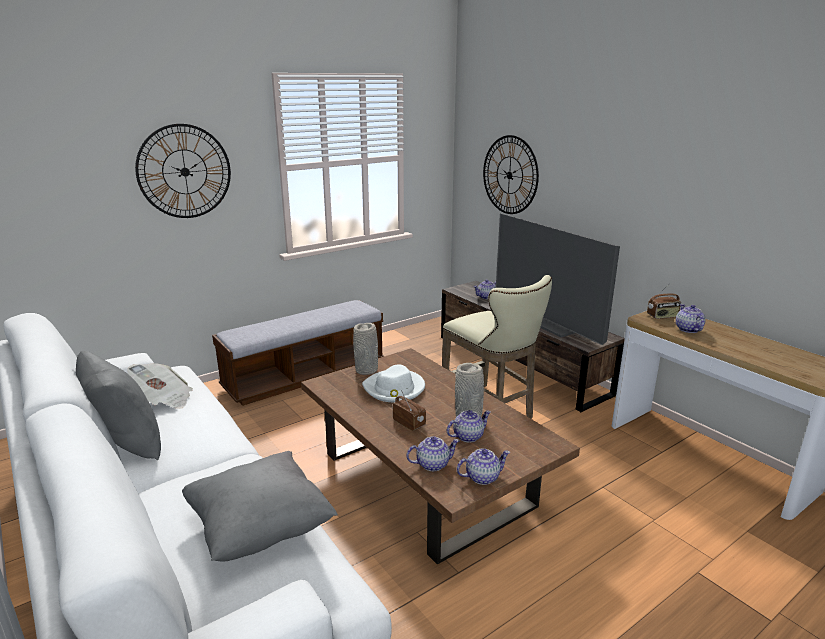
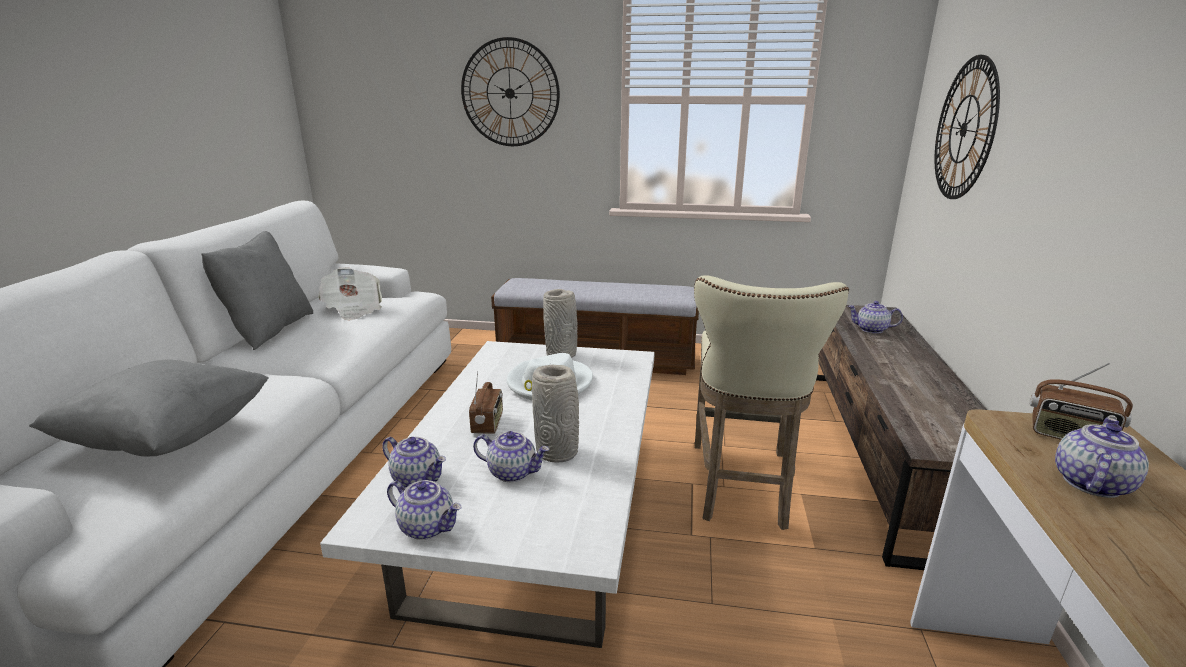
camera: 45 degrees right, 0 degrees up
brown coffee table [301,348,580,565] -> white coffee table [320,341,655,648]
television [496,213,620,345] -> none

